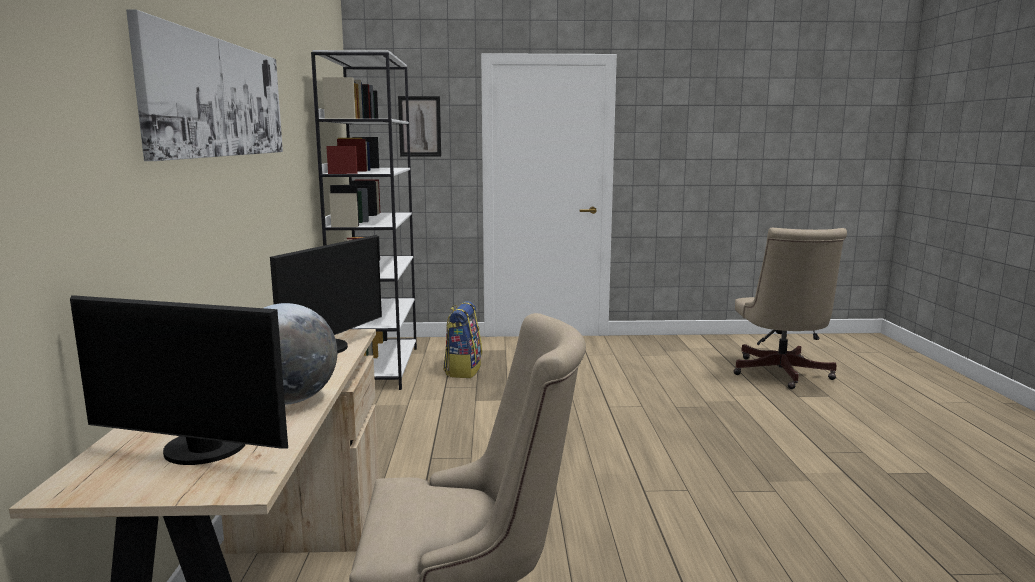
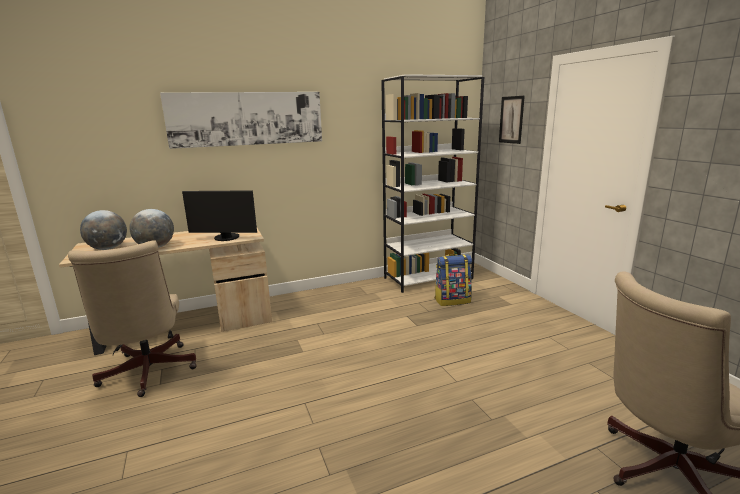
camera: 70 degrees right, 5 degrees up
monitor [70,295,288,465] -> globe [80,210,127,250]

